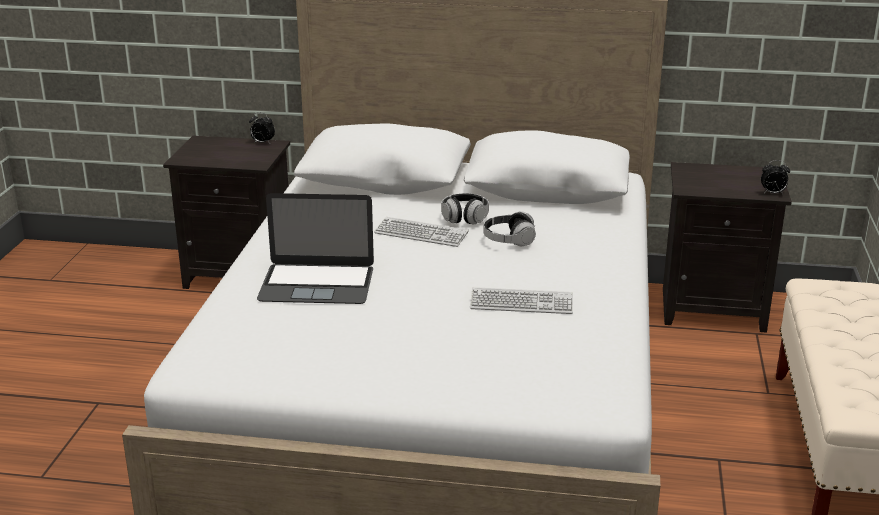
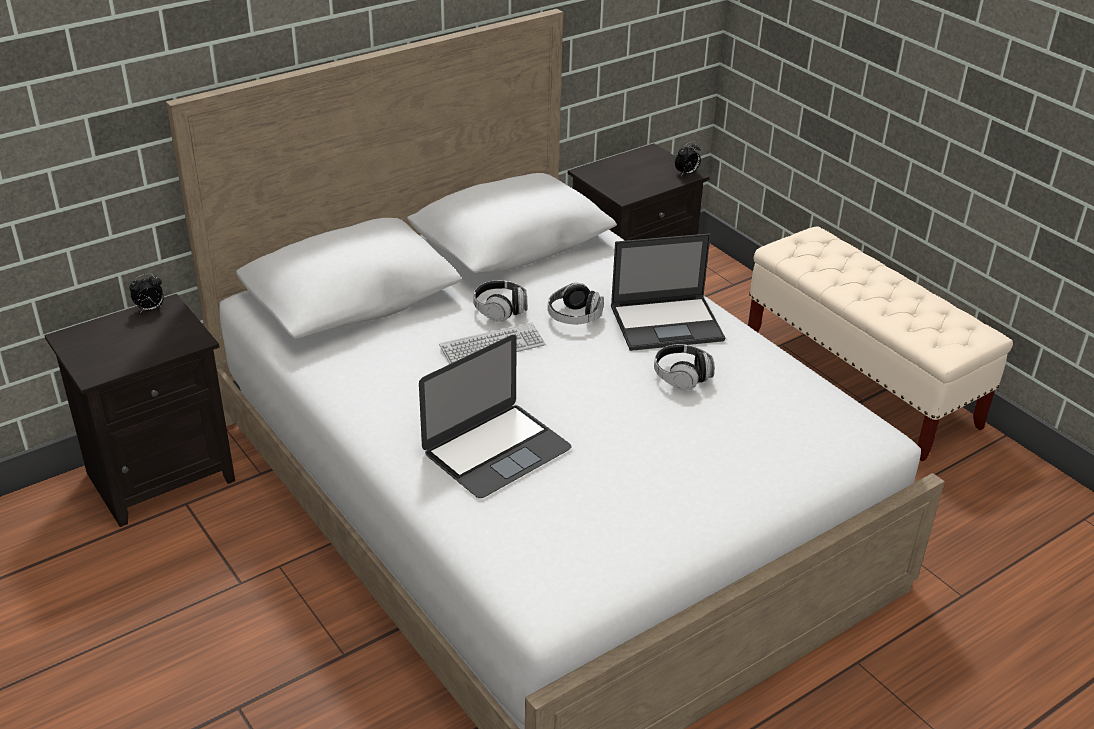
camera: 45 degrees left, 10 degrees up
keyboard [470,287,573,314] -> headphones [654,344,715,391]
none -> laptop [611,233,725,351]

